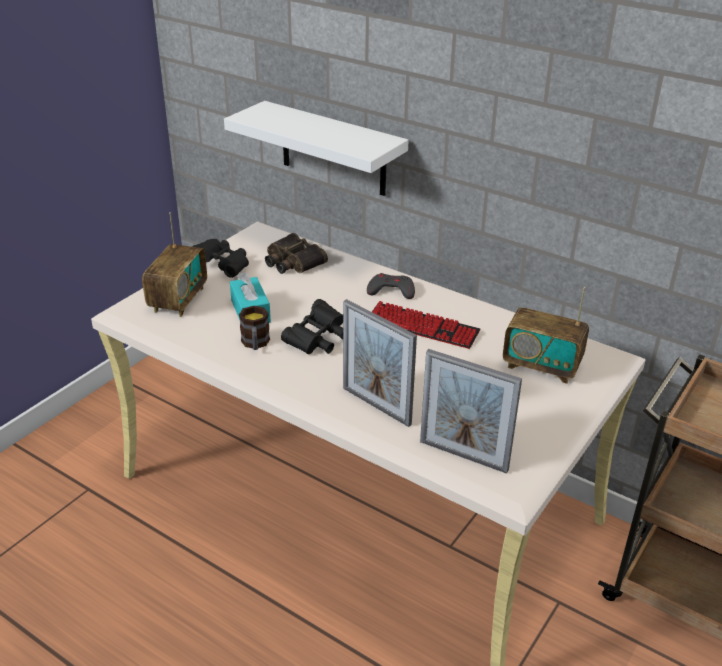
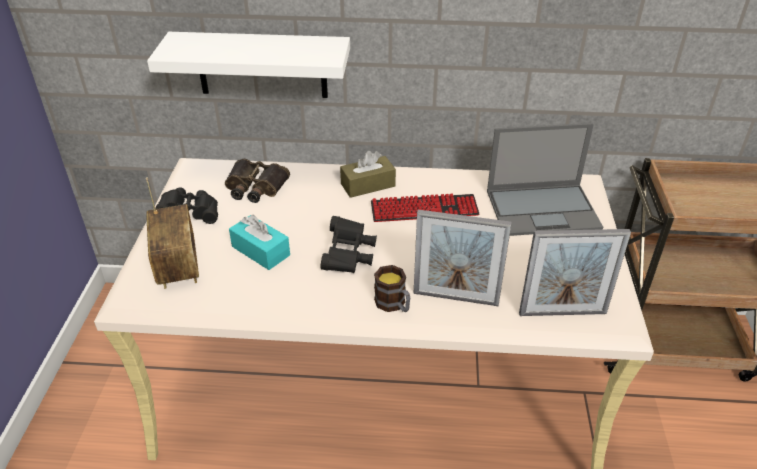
camera: 30 degrees left, 5 degrees up
mug [239,306,270,350] -> mug moved to [374,265,410,312]
grey game controller [367,273,415,299] -> brown tissue box [340,151,396,198]
radio [503,287,589,384] -> laptop [487,123,603,236]

